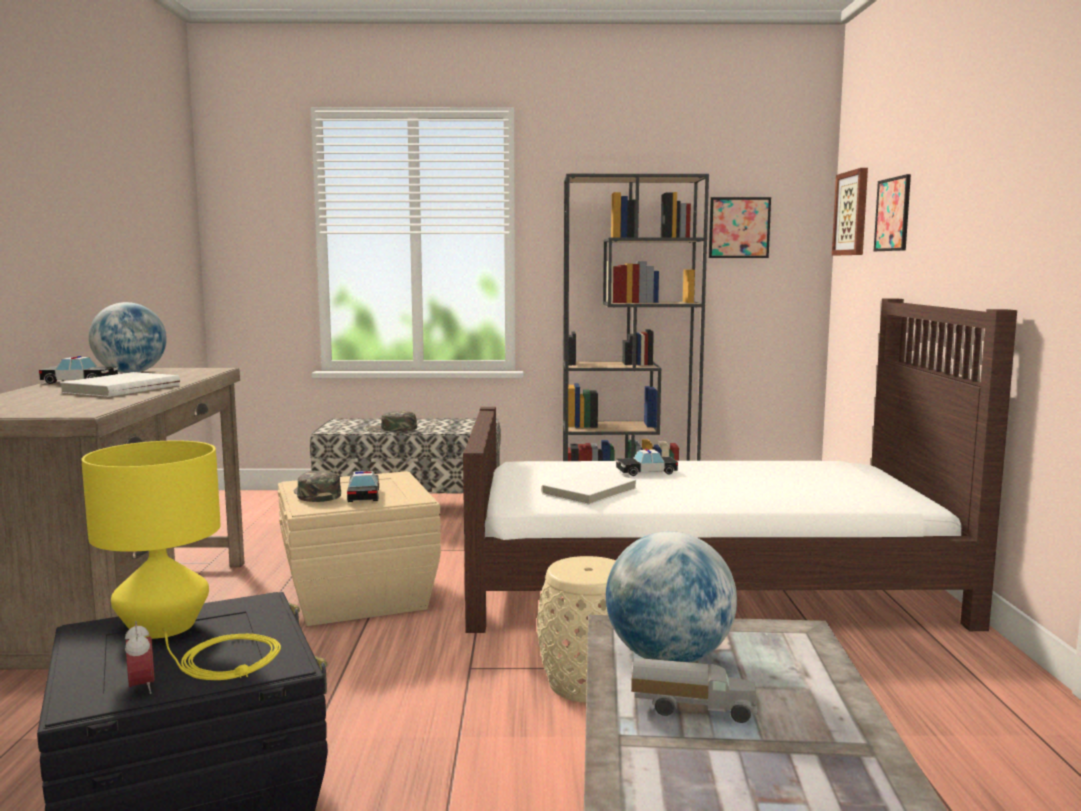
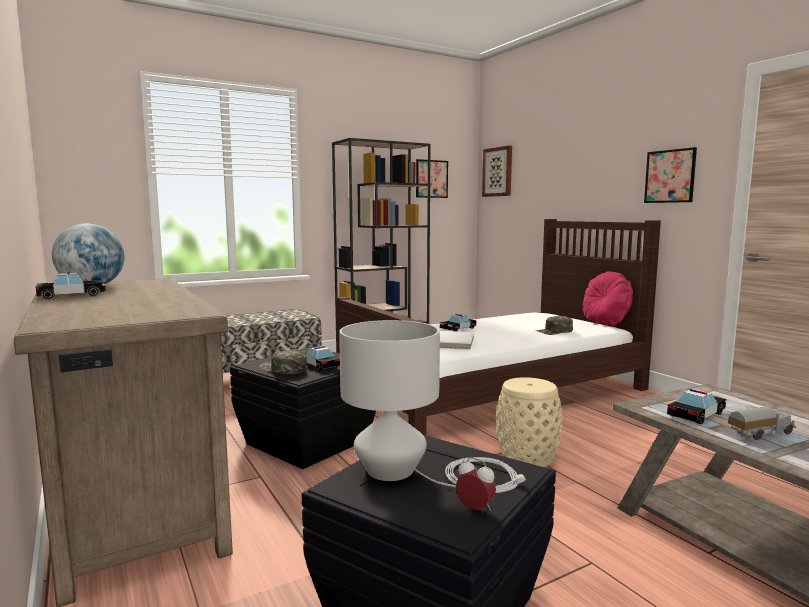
camera: 30 degrees left, 0 degrees up
white book [60,372,180,397] -> none
yellow table lamp [82,440,281,680] -> grey table lamp [339,320,526,493]
beige storage box [278,471,441,626] -> black storage box [230,347,376,469]
green cap [366,411,417,432] -> green cap moved to [536,316,573,335]
globe [606,531,737,663] -> toy car [667,389,726,424]
picture [874,174,911,251] -> picture moved to [644,147,697,203]
none -> pink pillow [582,271,633,326]

